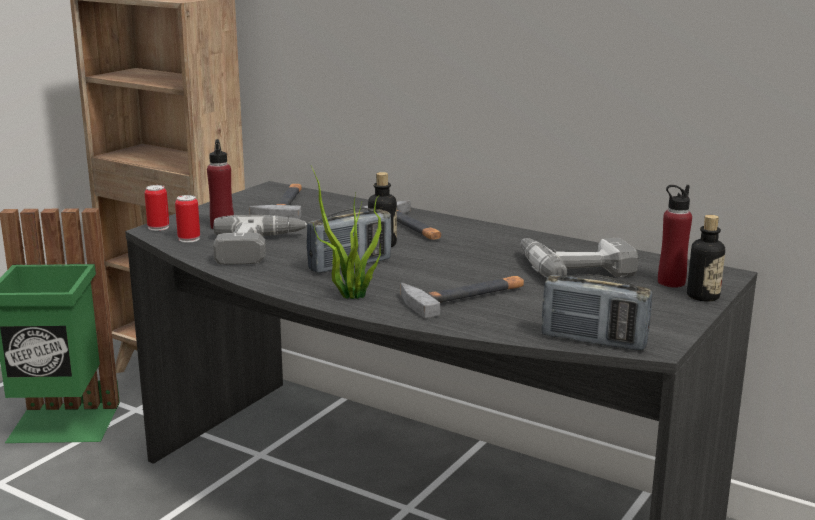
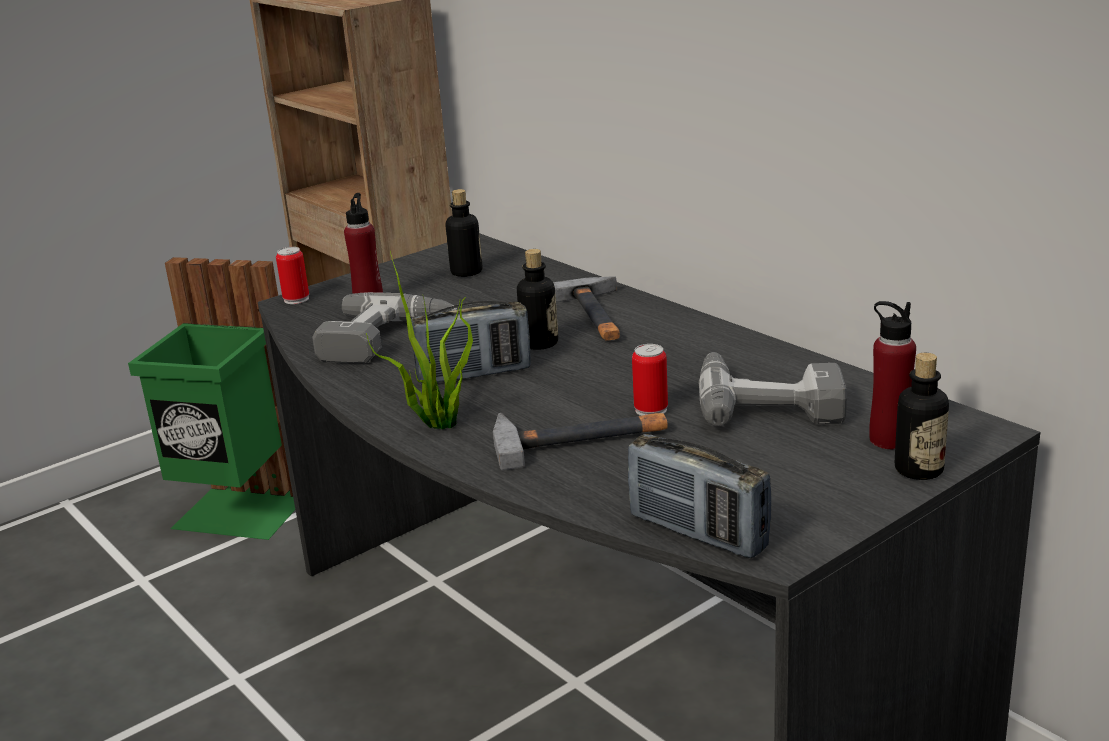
camera: 20 degrees right, 5 degrees up
can [175,195,200,243] -> can moved to [632,344,668,416]
hammer [249,184,302,220] -> bottle [446,189,482,277]

